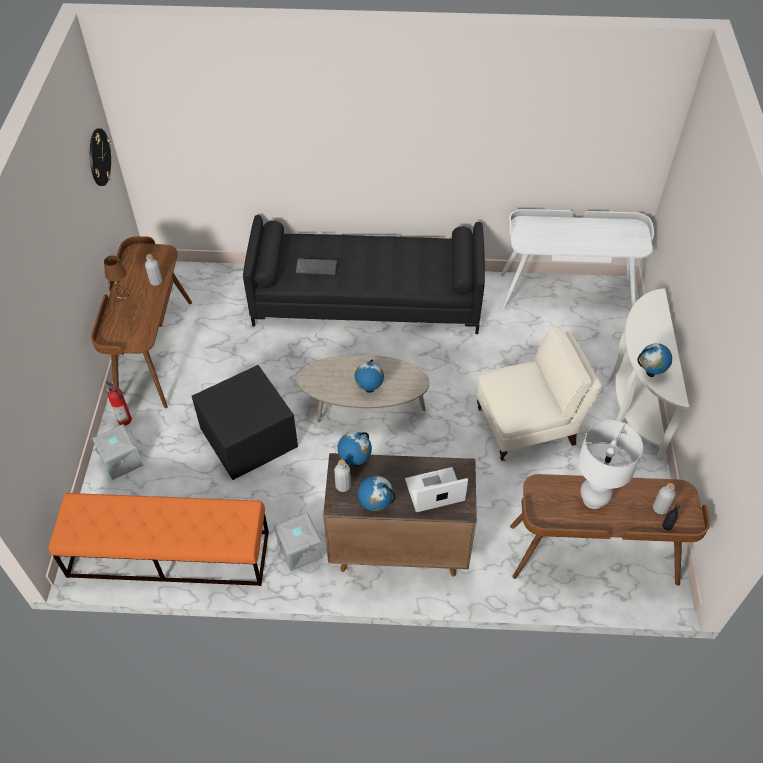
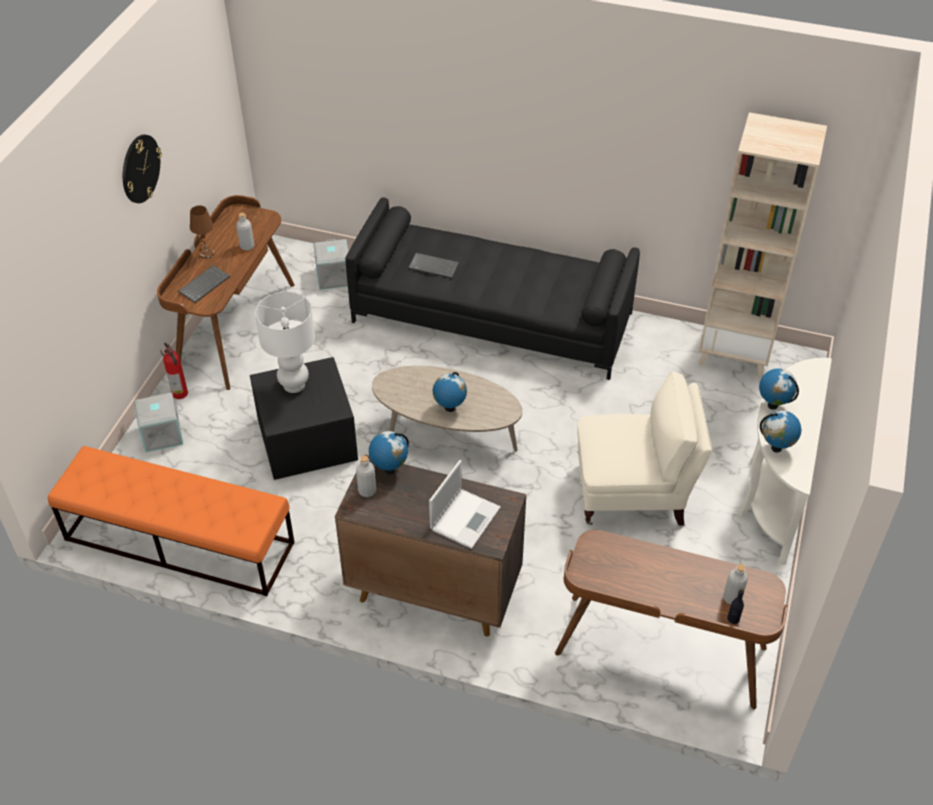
camera: 15 degrees right, 5 degrees down
wall clock [90,128,111,186] -> wall clock moved to [123,135,162,203]
grey storage box [274,512,323,572] -> grey storage box moved to [313,239,349,290]
globe [358,475,396,512] -> globe moved to [759,369,799,410]
laptop [405,467,468,512] -> laptop turned 120 degrees clockwise [429,460,501,549]
white desk [501,209,654,309] -> beige bookcase [698,112,827,378]
white table lamp [578,420,643,509] -> white table lamp moved to [255,292,315,393]
none -> keyboard [178,265,230,303]

